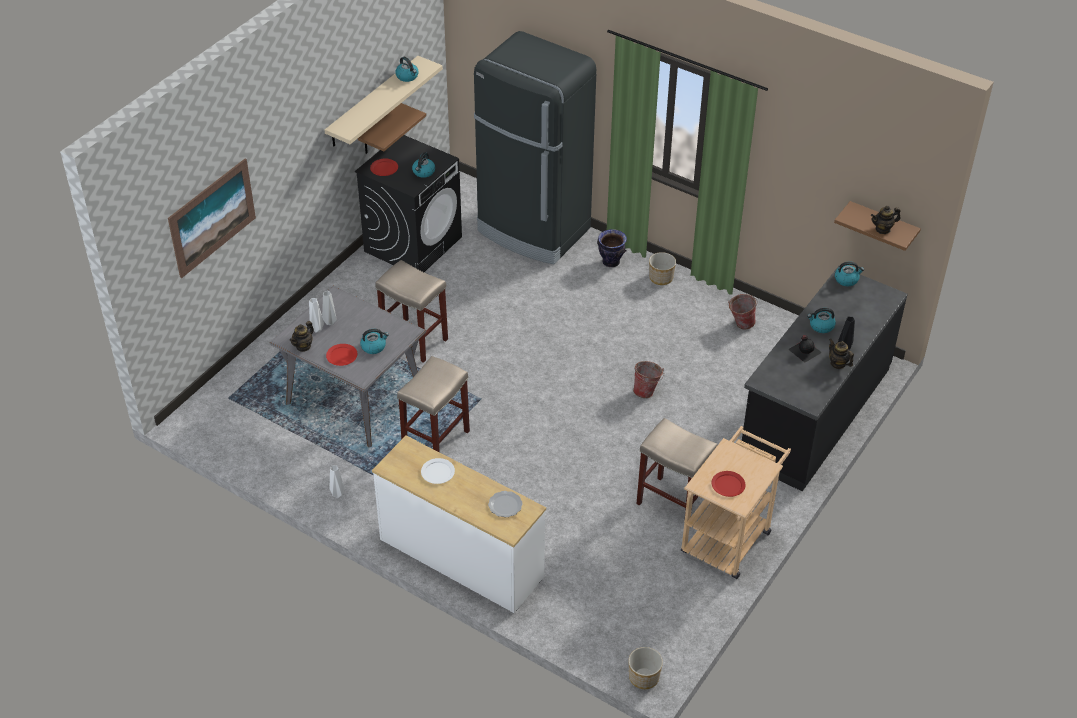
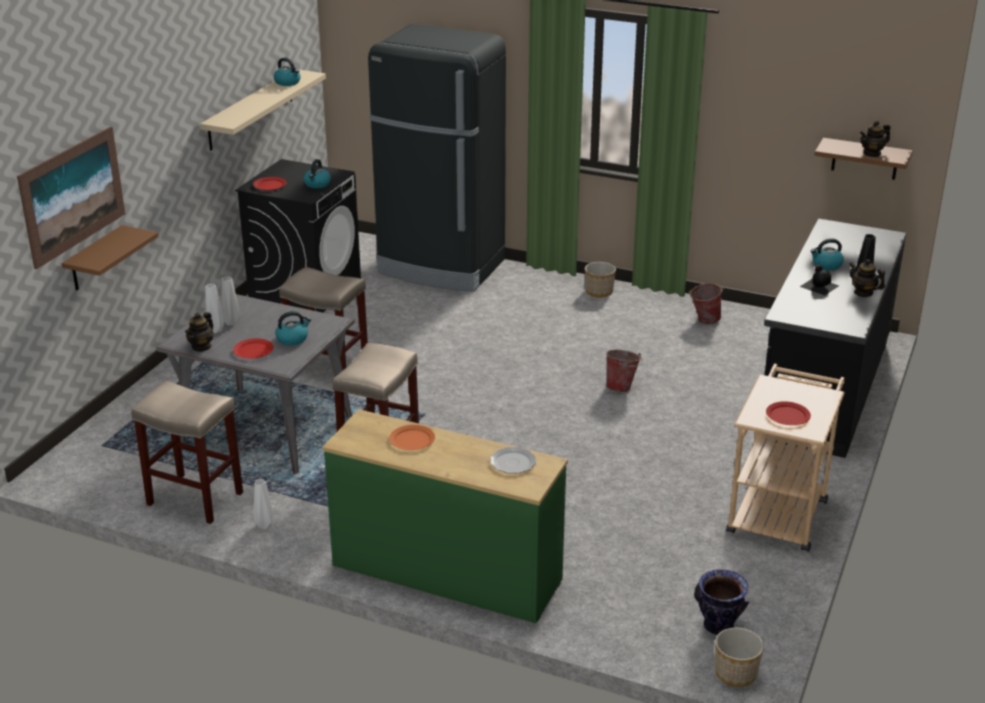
camera: 10 degrees left, 15 degrees down
brown shelf [358,103,426,154] -> brown shelf moved to [62,225,159,290]
white dresser [372,436,546,613] -> green dresser [322,409,568,624]
white plate [421,458,455,484] -> orange plate [389,425,435,450]
vase [597,229,627,267] -> vase moved to [694,569,749,635]
beige stool [636,418,718,513] -> beige stool moved to [131,381,243,524]
kettle [835,261,864,286] -> none

